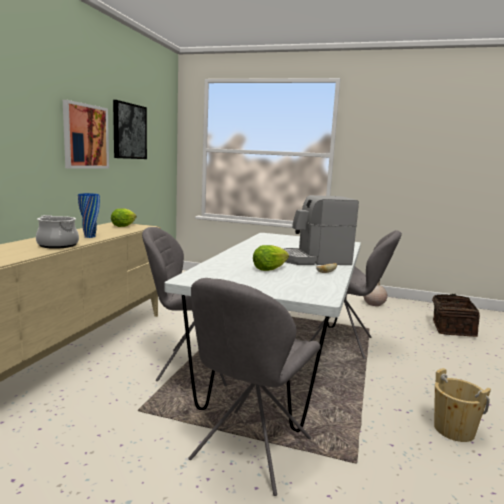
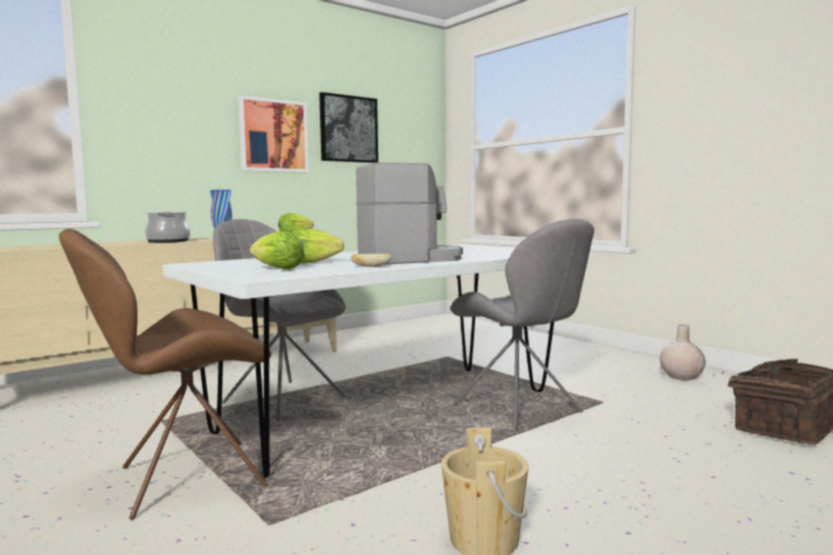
camera: 35 degrees right, 5 degrees down
grey chair [188,278,321,496] -> brown chair [59,229,272,520]
coffee machine [284,195,359,265] -> coffee machine turned 135 degrees clockwise [356,162,463,264]
none -> lettuce [250,231,305,270]

